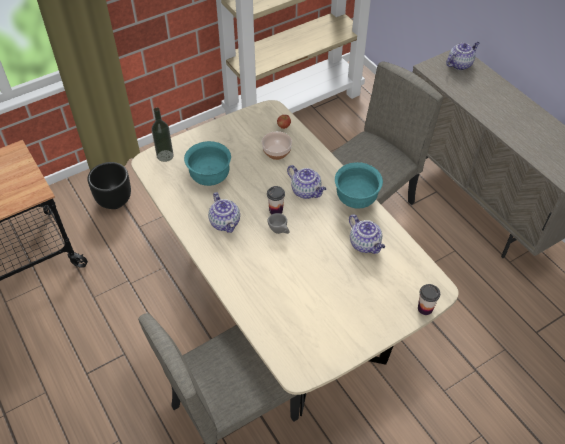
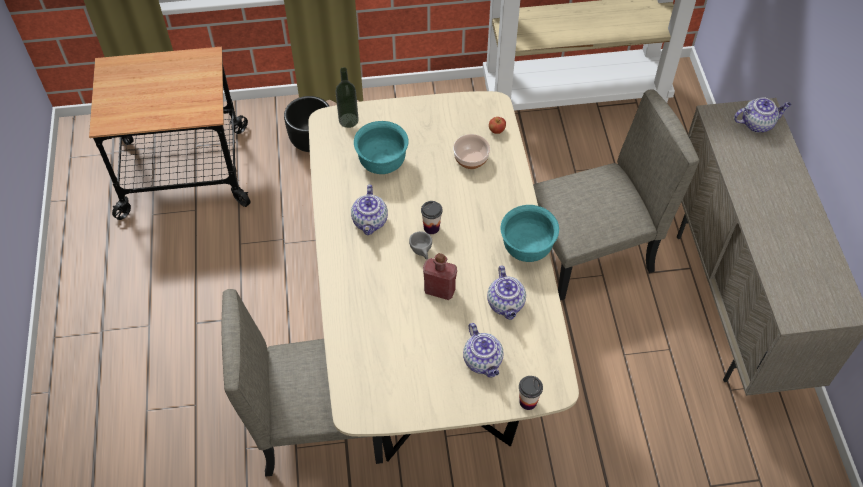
camera: 25 degrees right, 5 degrees up
teapot [287,165,326,199] -> teapot moved to [463,323,504,378]
none -> red bottle [423,253,457,300]

